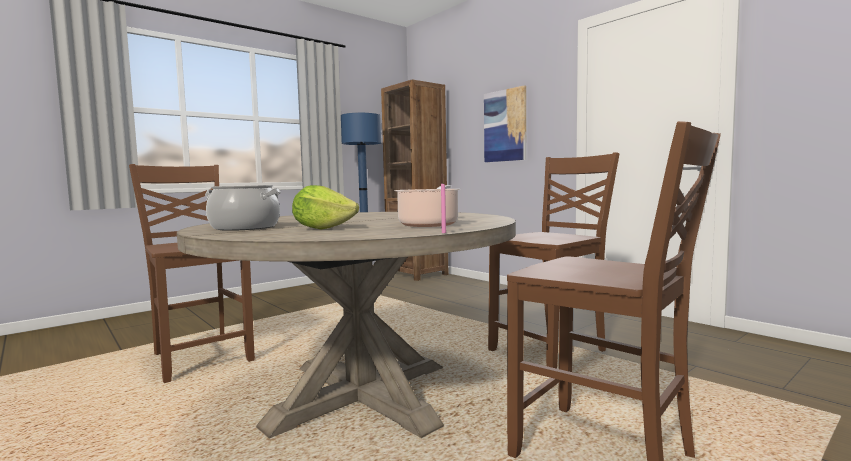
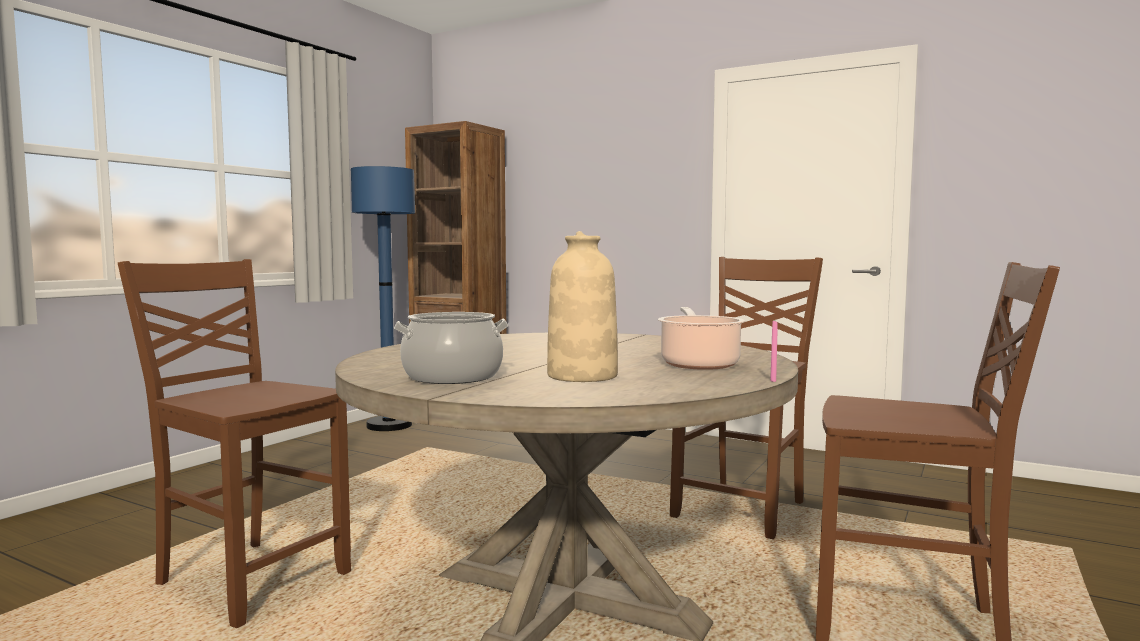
camera: 20 degrees left, 0 degrees up
lettuce [292,185,359,230] -> beige vase [547,231,618,382]
picture [484,85,526,162] -> none

